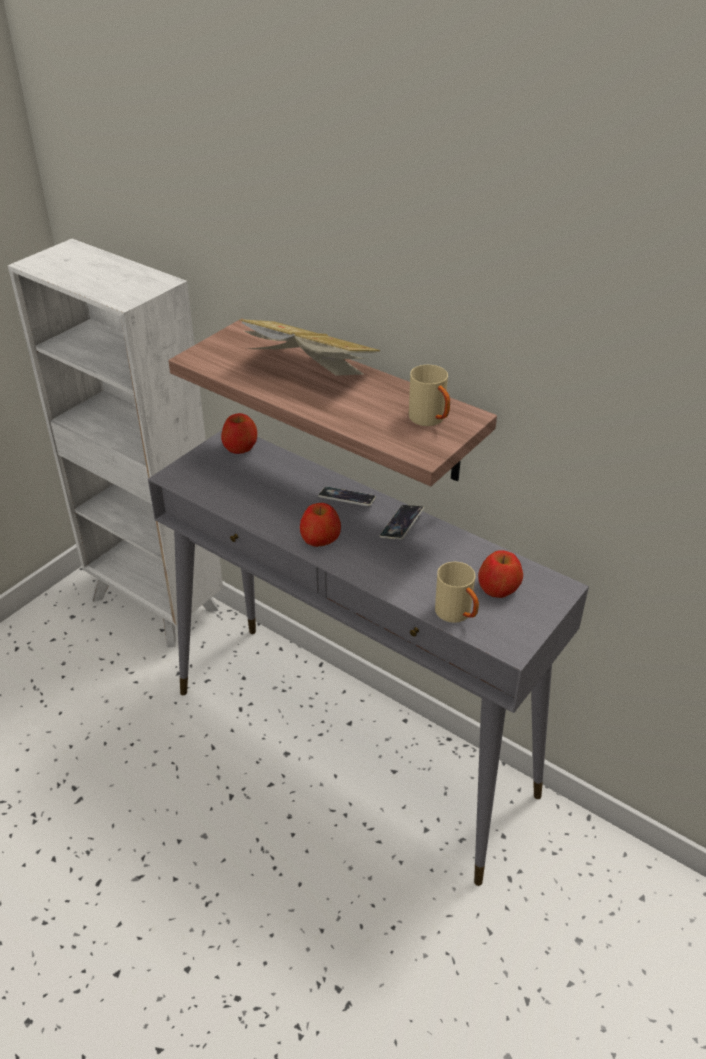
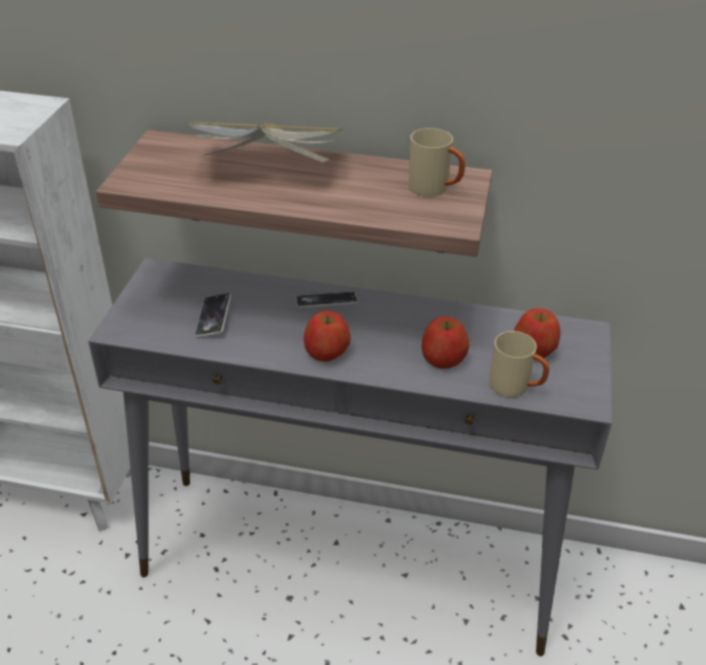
camera: 25 degrees left, 0 degrees up
apple [221,413,257,454] -> apple moved to [421,316,470,369]
phone [379,505,424,540] -> phone moved to [195,293,231,337]

